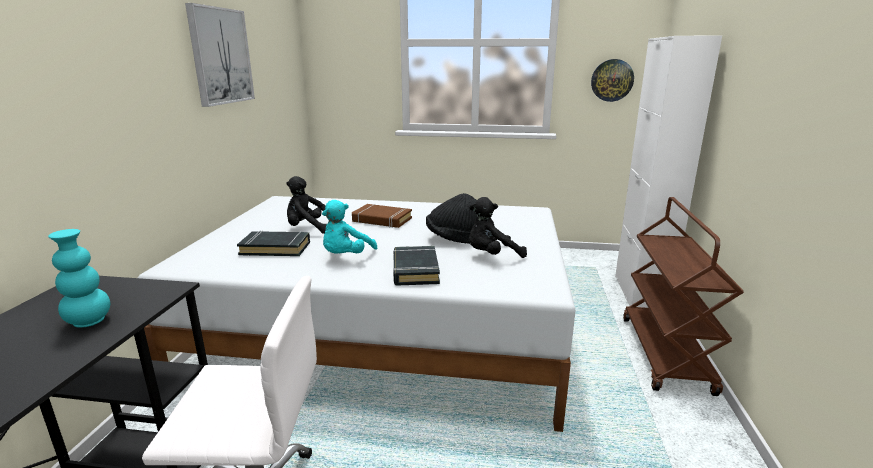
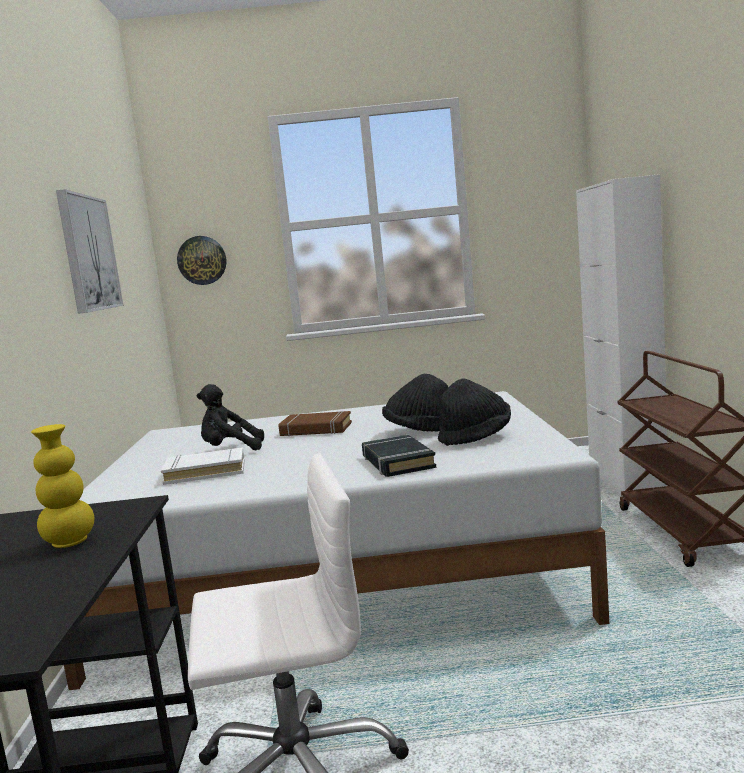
camera: 10 degrees left, 10 degrees down
turquoise vase [48,229,110,328] -> yellow vase [31,424,94,548]
black book [237,231,310,256] -> white book [161,447,245,485]
turquoise plush toy [322,200,377,254] -> none
black plush toy [469,197,527,258] -> black hat [438,378,511,446]
wall clock [591,59,634,102] -> wall clock moved to [177,236,226,285]

